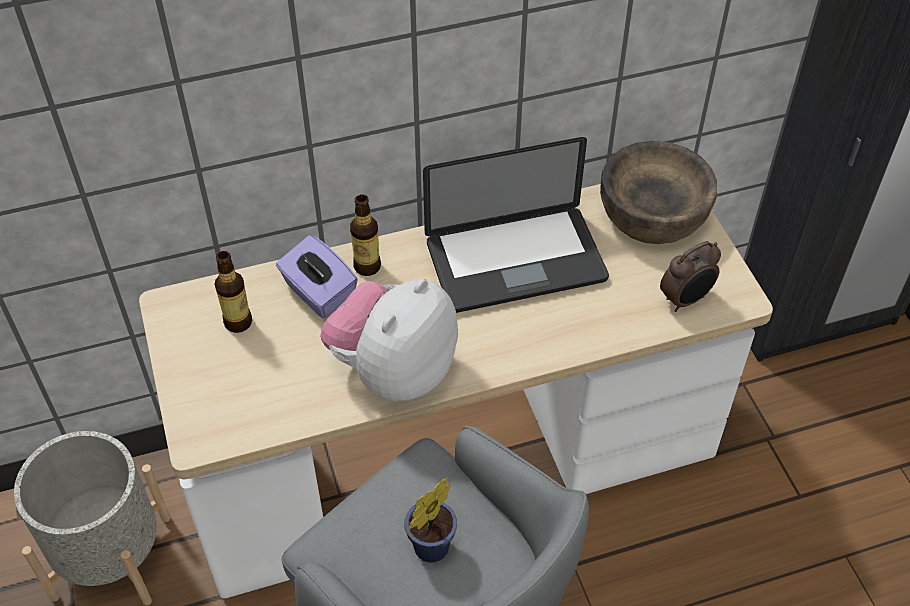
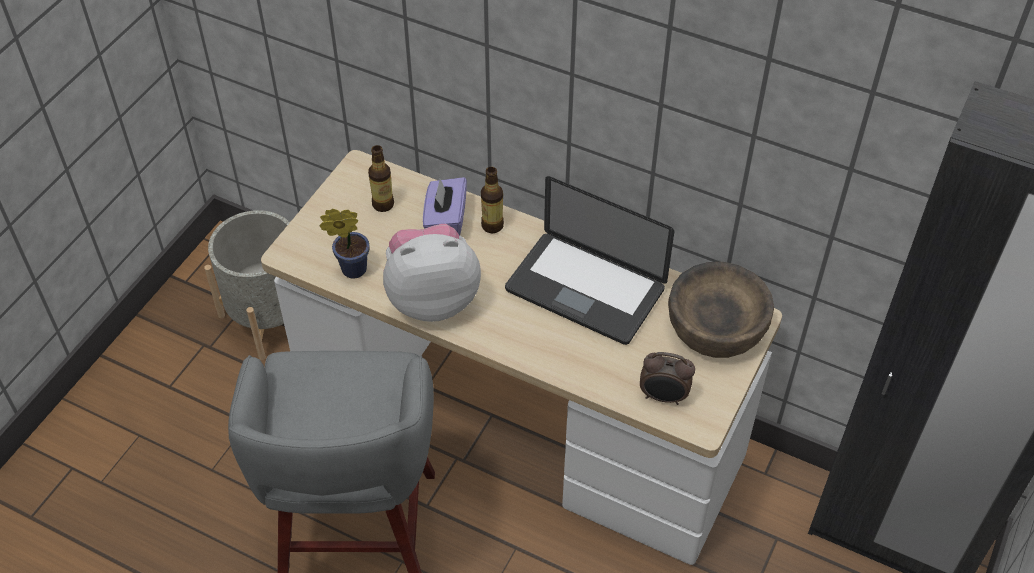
camera: 45 degrees right, 0 degrees up
potted plant [404,478,457,563] -> potted plant moved to [319,209,370,279]

